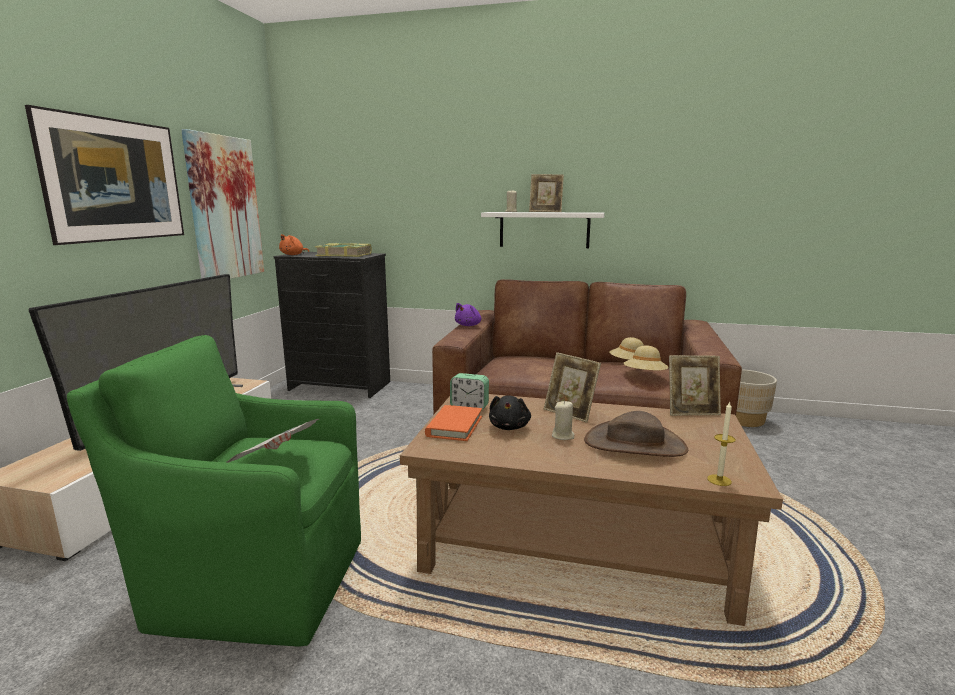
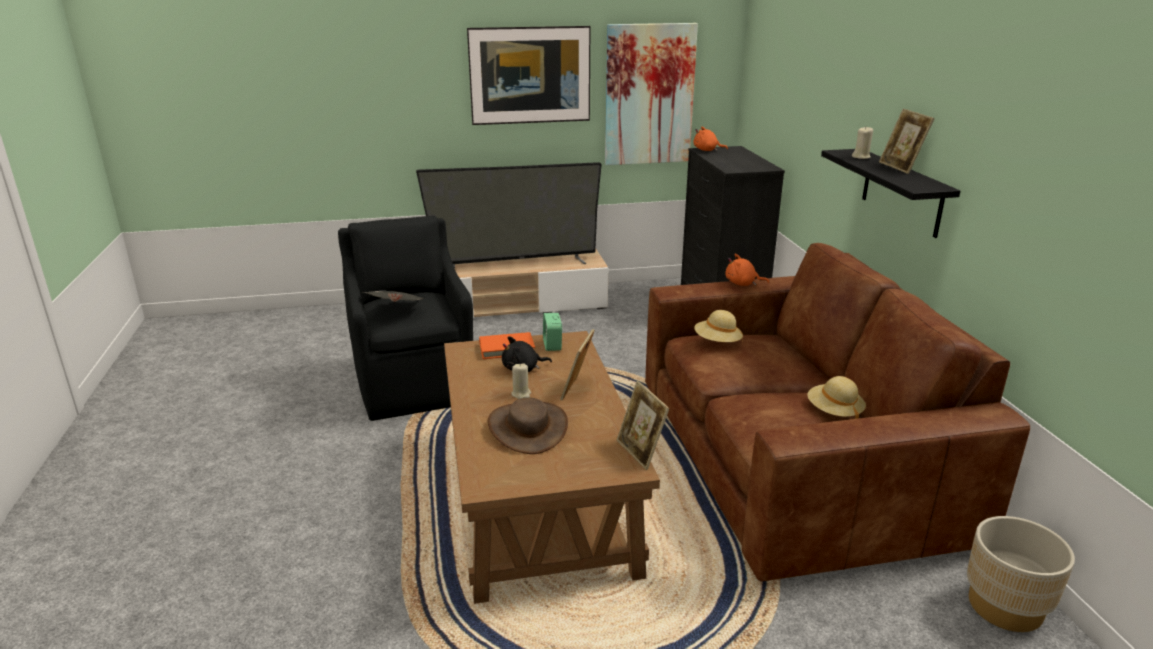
camera: 65 degrees right, 10 degrees up
green armchair [67,335,361,647] -> black armchair [338,216,473,421]
book [315,243,372,257] -> none
purple plush toy [455,303,481,326] -> orange plush toy [725,254,769,286]
white shelf [481,212,605,248] -> black shelf [821,149,960,238]
beige hat [624,346,669,370] -> beige hat moved to [694,310,743,342]
candle [707,402,736,486] -> none

